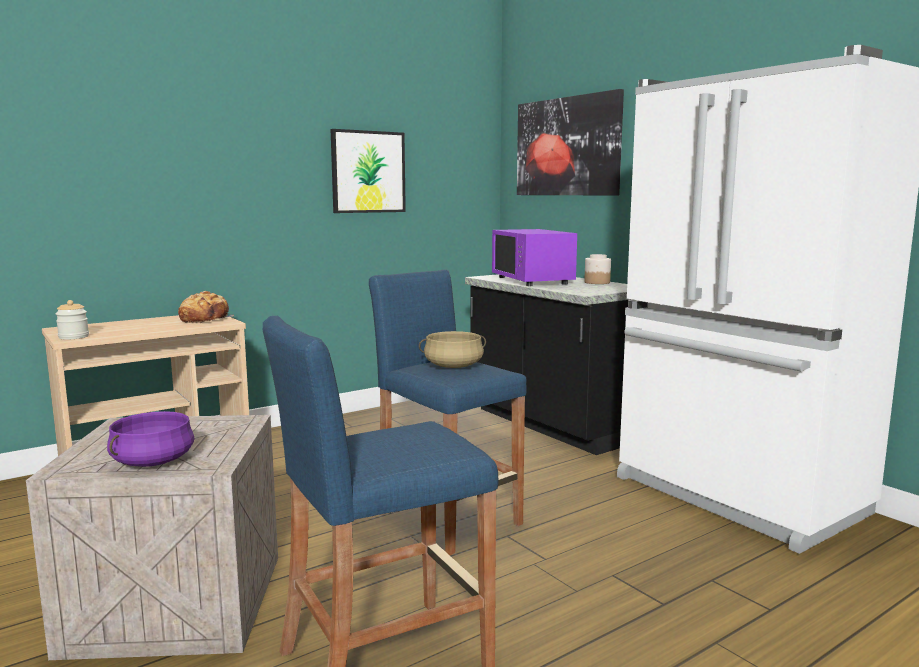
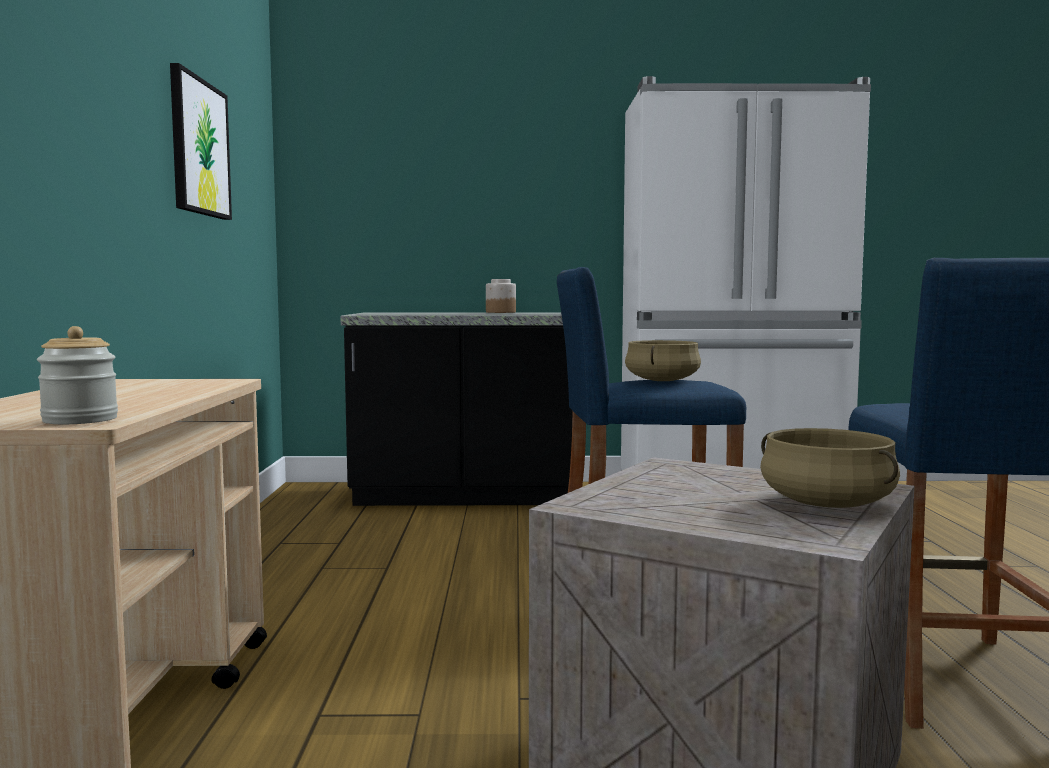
camera: 55 degrees left, 5 degrees down
purple cooking pot [107,411,195,467] -> beige cooking pot [760,428,900,508]
bread [178,291,234,323] -> none
purple microwave [492,229,577,286] -> none
picture [517,89,624,196] -> none

